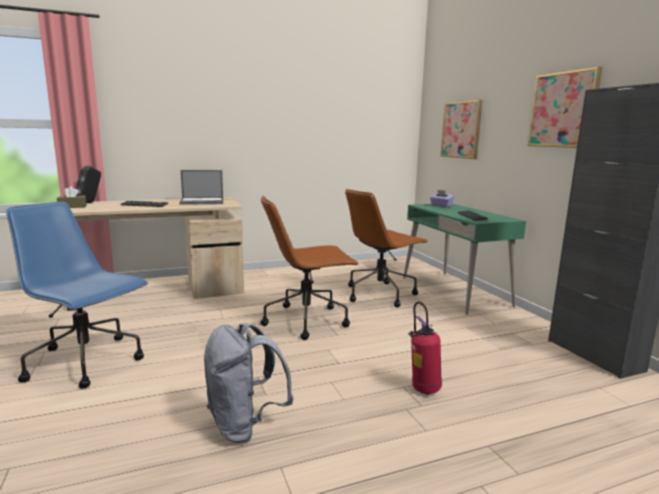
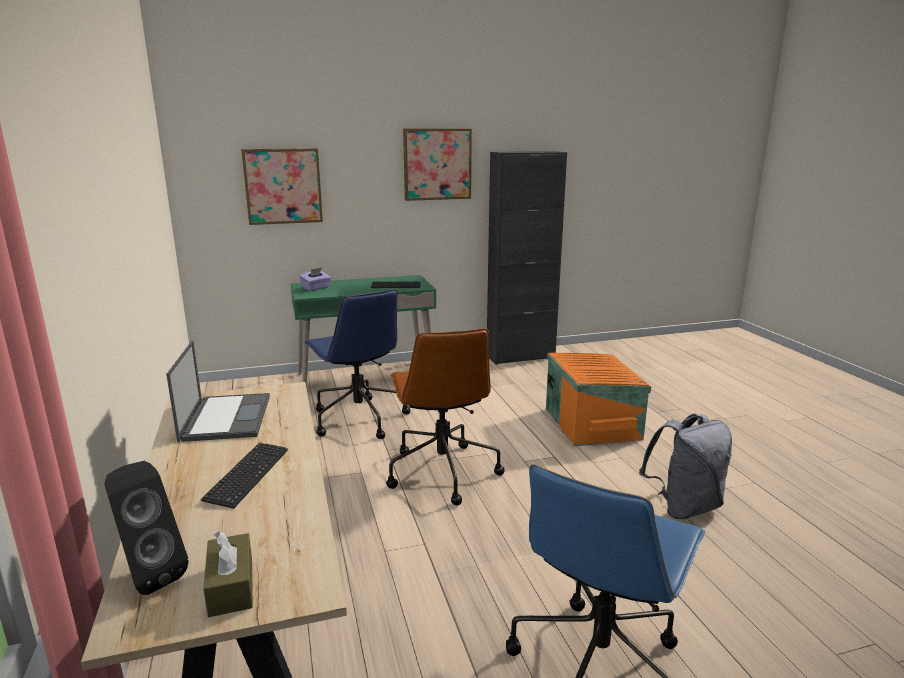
camera: 85 degrees left, 5 degrees up
brown office chair [345,189,428,307] -> blue office chair [303,289,410,439]
fire extinguisher [408,302,442,395] -> orange storage box [546,353,651,447]

